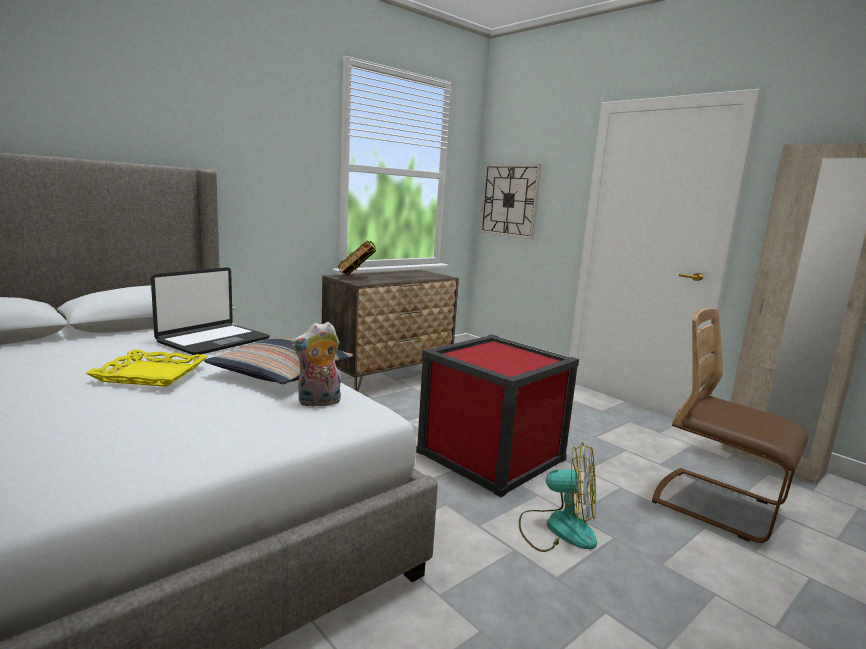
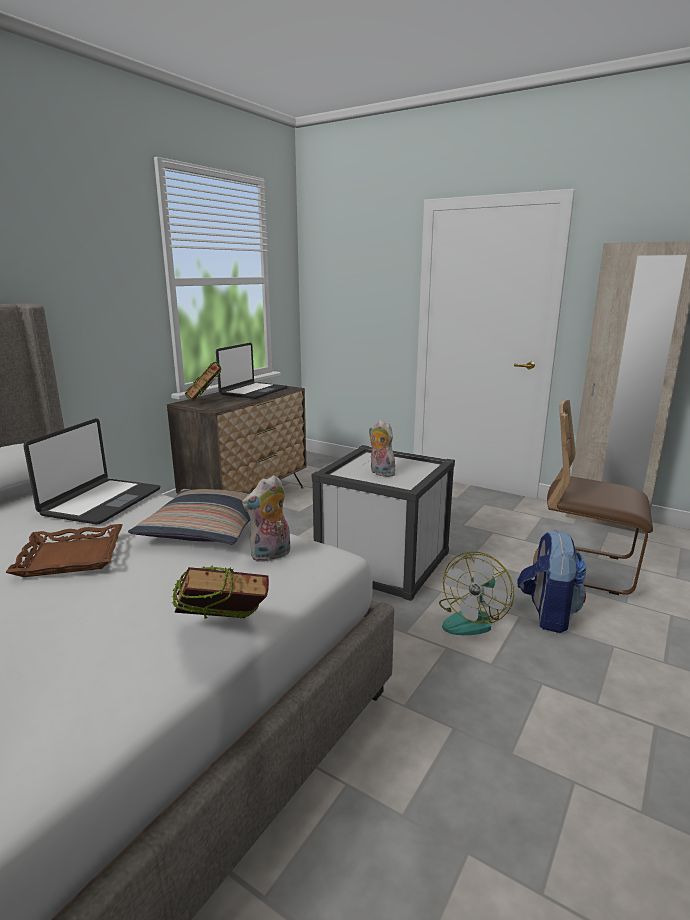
camera: 15 degrees left, 5 degrees up
yellow tray [86,349,207,387] -> brown tray [5,524,123,577]
red storage box [416,335,579,497] -> white storage box [312,445,455,601]
wall clock [479,164,542,239] -> none
fan [519,442,597,552] -> fan turned 120 degrees clockwise [439,552,514,635]
none -> book [171,566,269,619]
none -> laptop [216,343,287,399]
none -> plush toy [369,420,395,477]
none -> backpack [518,530,587,633]

